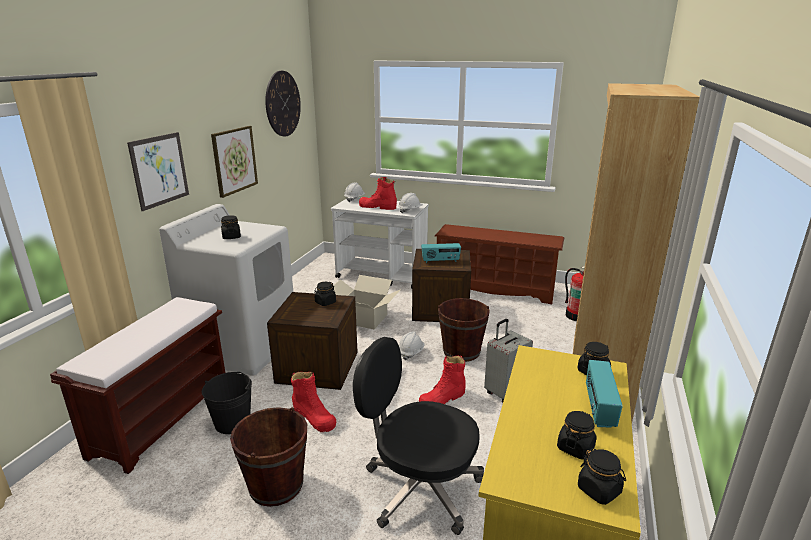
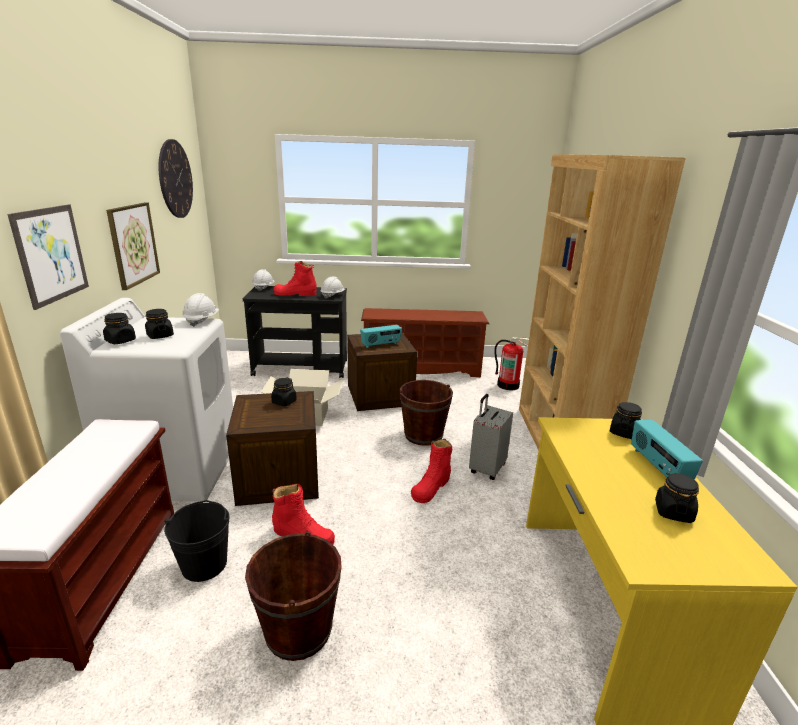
camera: 20 degrees left, 0 degrees up
white cart [331,197,429,289] -> black cart [243,286,347,378]
black office chair [353,337,484,535] -> none
white hard hat [399,331,425,360] -> white hard hat moved to [182,293,219,327]
black jar [578,448,626,505] -> black jar moved to [103,313,136,344]

